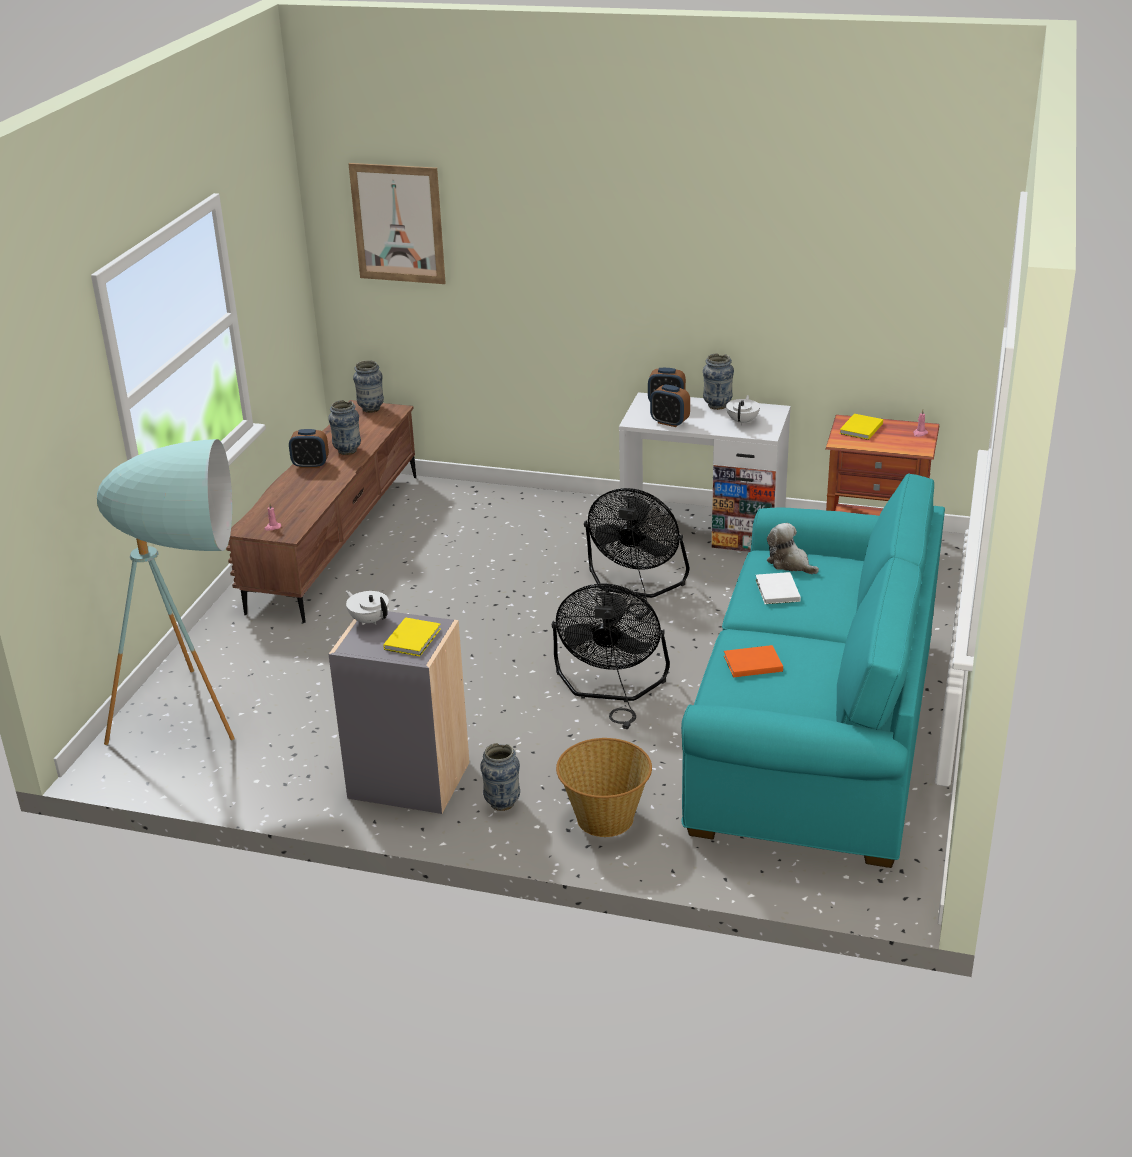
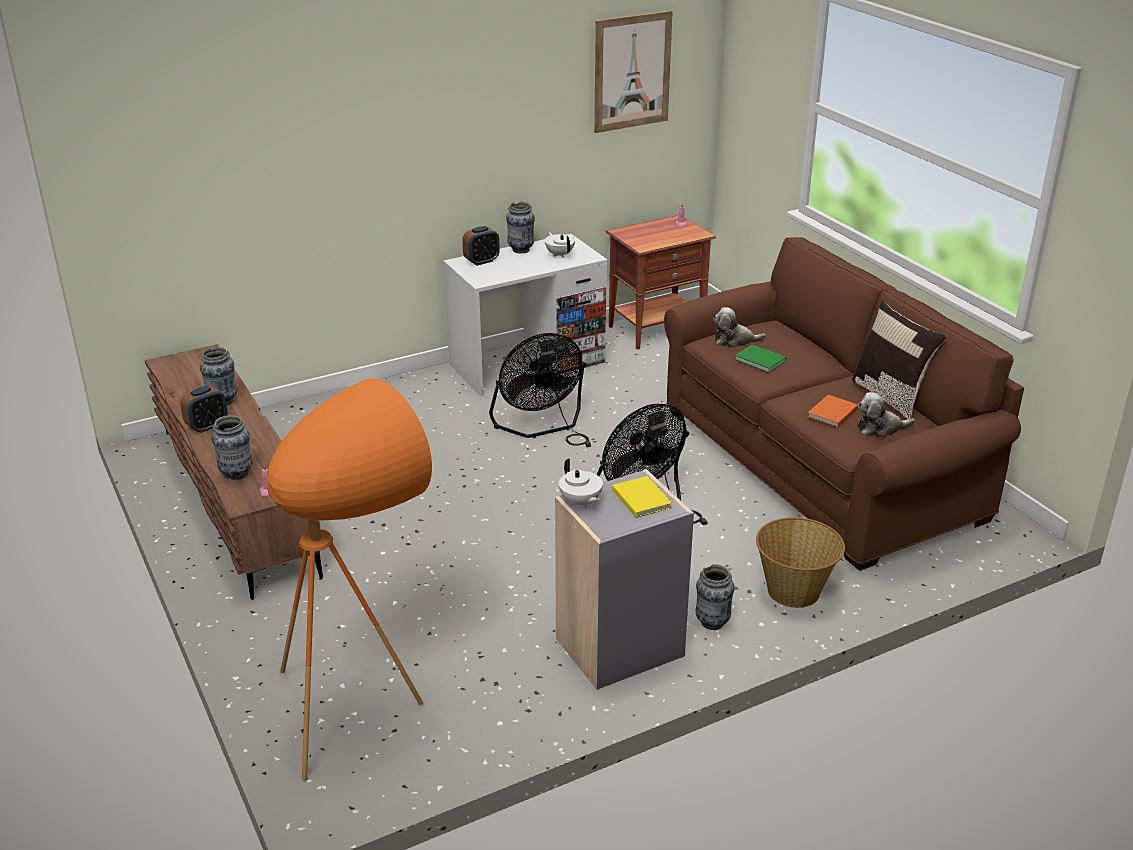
camera: 45 degrees left, 0 degrees up
turquoise floor lamp [97,439,235,745] -> orange floor lamp [267,378,432,781]
white teapot [346,590,389,625] -> white teapot turned 120 degrees counterclockwise [559,458,603,508]
picture [349,163,446,284] -> picture moved to [594,11,673,133]
vase [353,360,384,413] -> vase moved to [212,415,253,480]
alarm clock [650,385,690,427] -> none
turquoise sofa [681,473,945,868] -> brown sofa [664,237,1024,571]
white book [755,572,801,604] -> green book [734,345,786,373]
yellow book [839,414,883,440] -> none
none -> pillow [852,300,946,420]
none -> plush toy [858,392,915,438]

